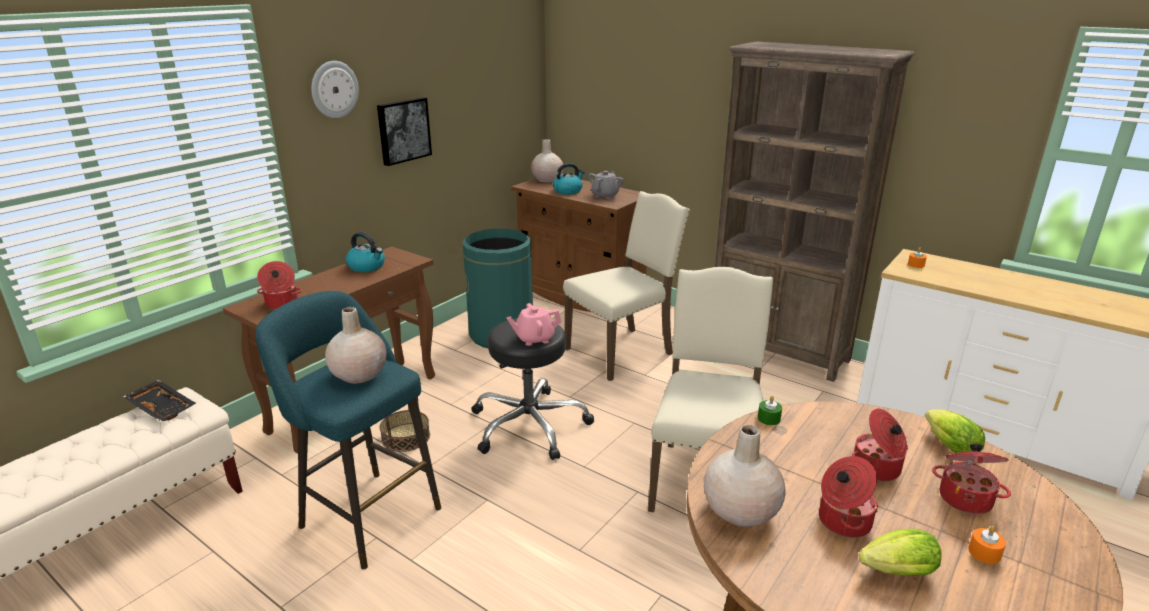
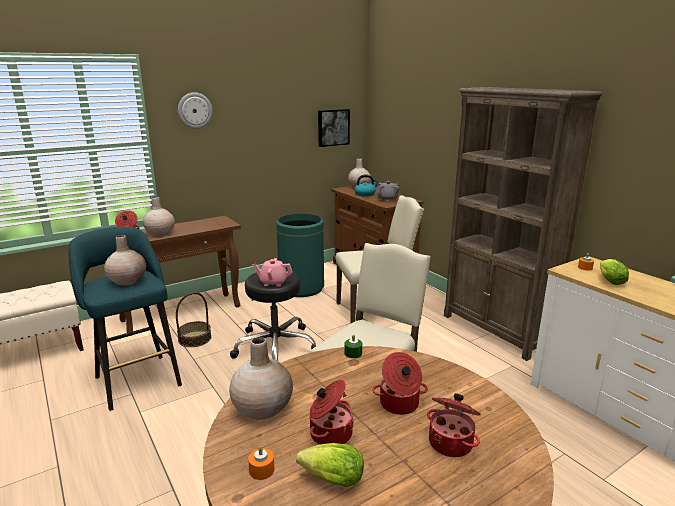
camera: 20 degrees right, 5 degrees down
black tray [123,380,196,422] -> none
kettle [346,232,385,272] -> none
picture [377,97,432,166] -> picture moved to [318,109,350,147]
lettuce [925,409,985,453] -> lettuce moved to [600,259,629,285]
orange candle [968,526,1006,564] -> orange candle moved to [248,446,275,480]
none -> beige vase [143,196,175,236]

